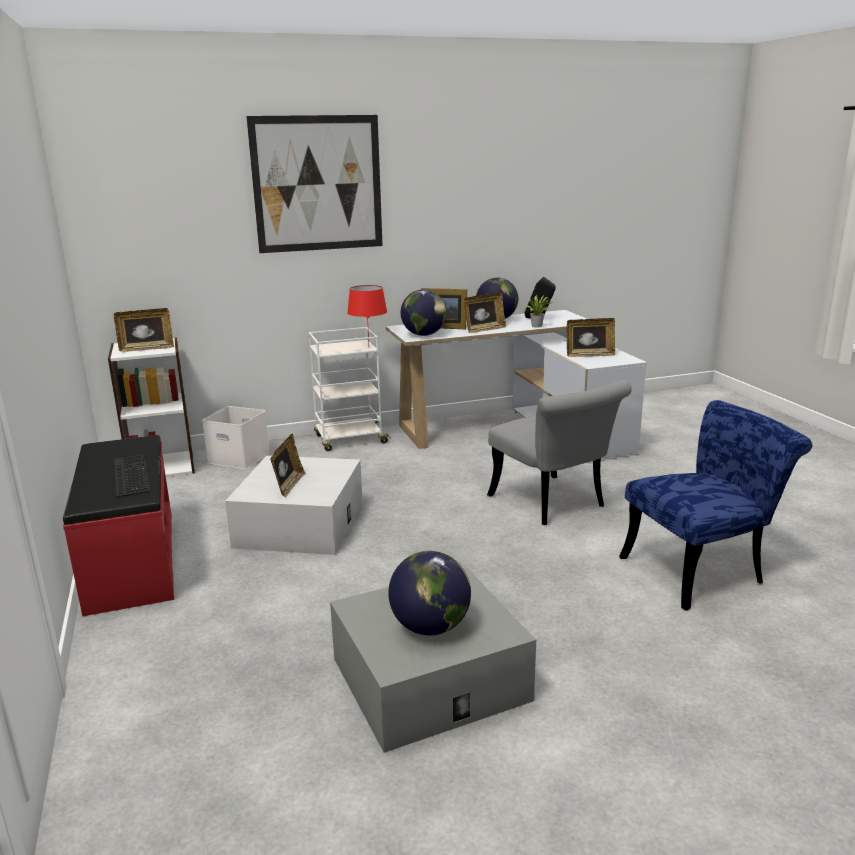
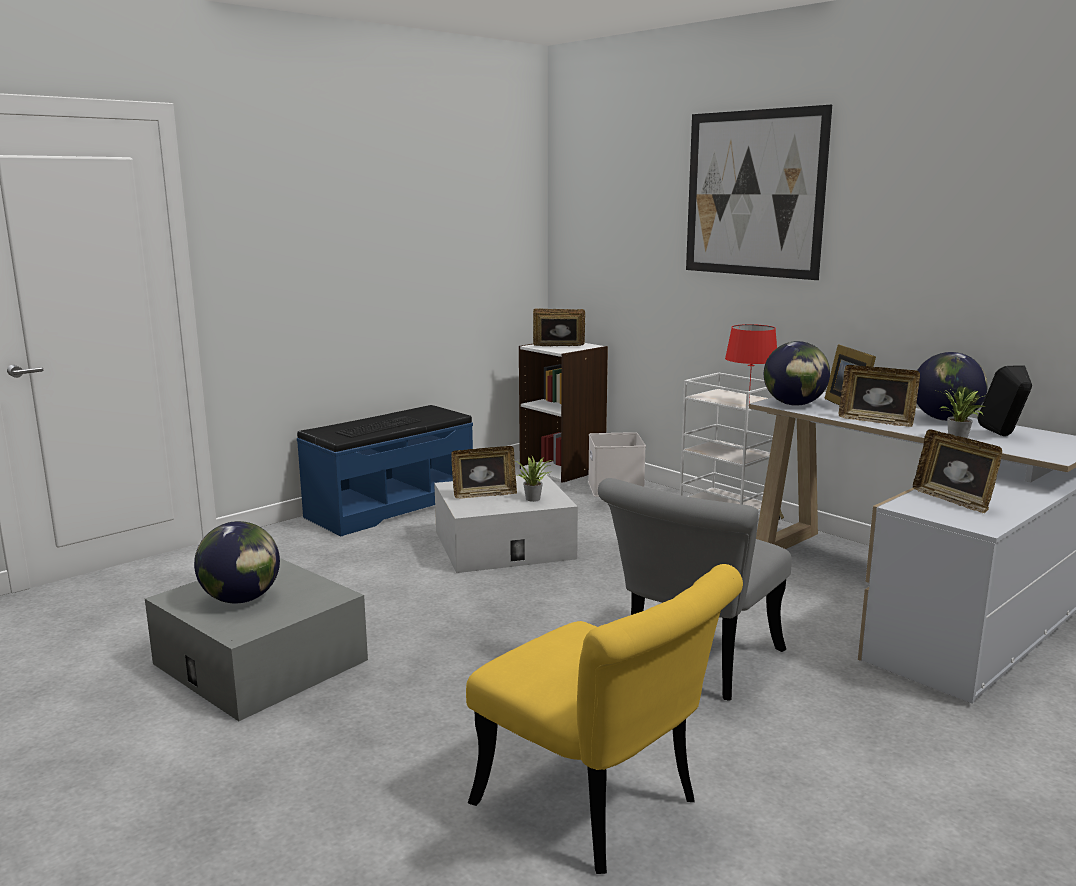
camera: 65 degrees right, 5 degrees down
red bench [63,435,174,616] -> blue bench [297,405,473,536]
picture frame [114,308,174,352] -> picture frame turned 135 degrees clockwise [533,309,585,346]
blue chair [619,400,812,611] -> yellow chair [466,564,743,874]
none -> potted plant [516,456,553,502]

